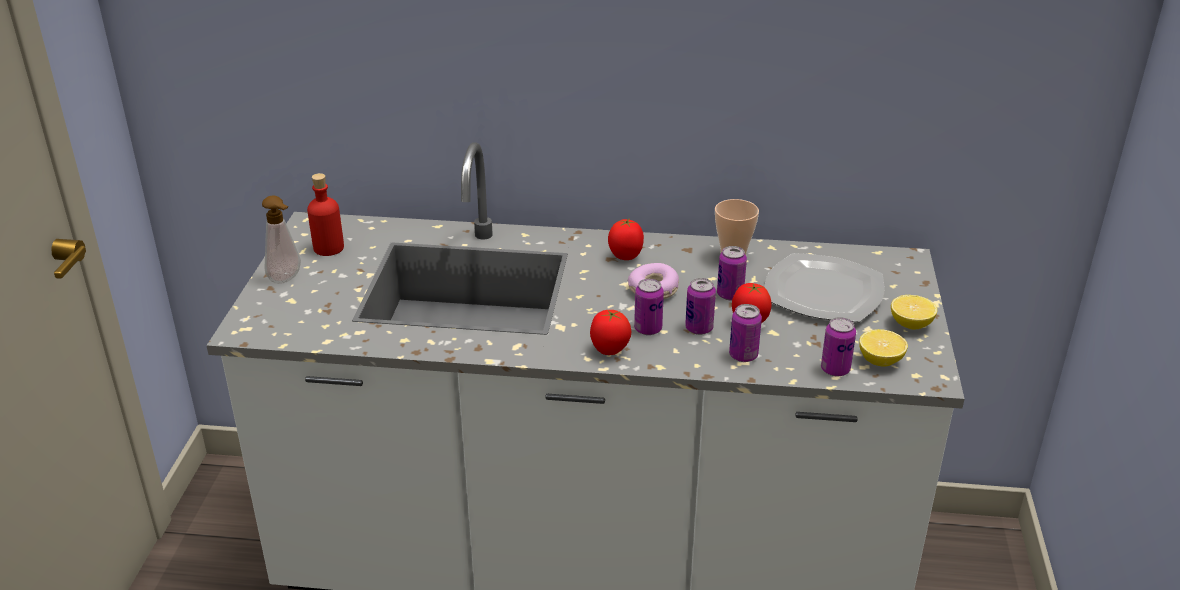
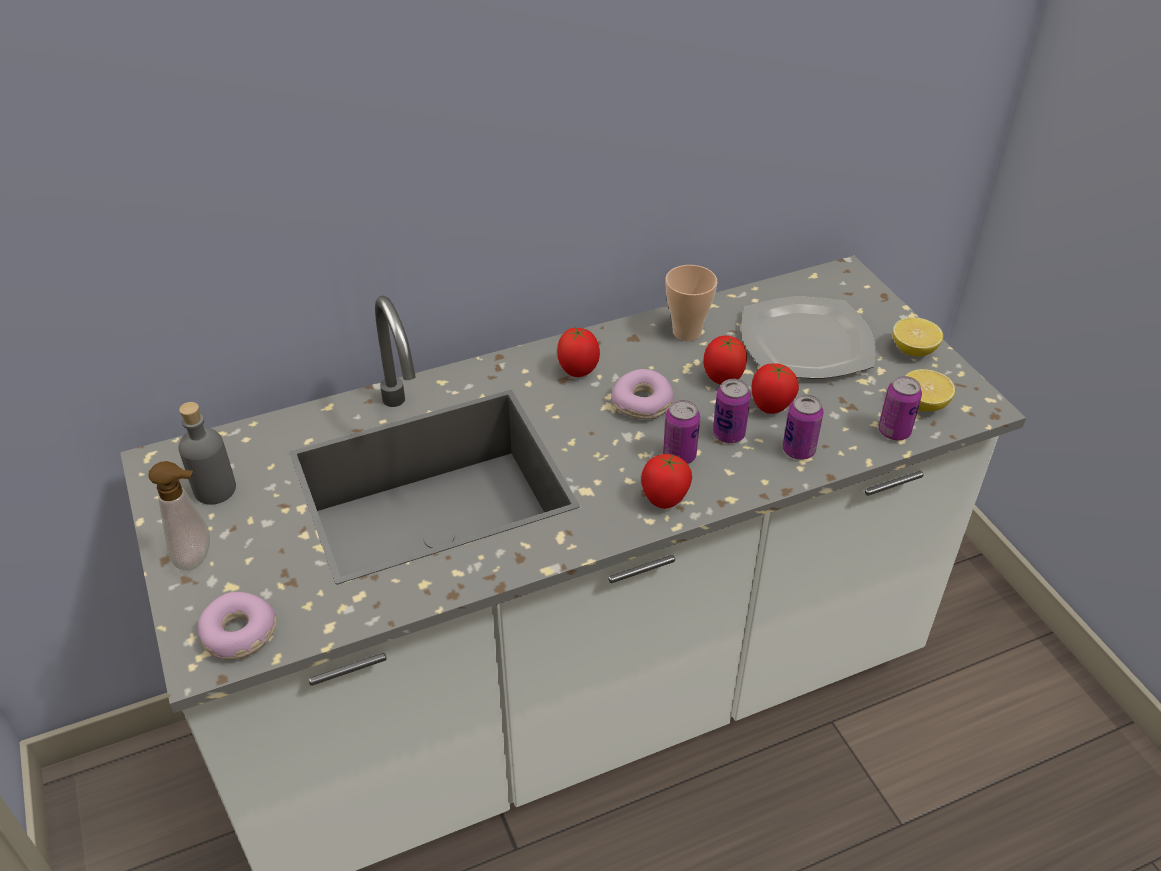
camera: 30 degrees left, 10 degrees up
red bottle [307,173,344,256] -> grey bottle [179,402,236,505]
can [717,246,747,300] -> tomato [703,336,747,385]
none -> donut [198,592,277,659]

